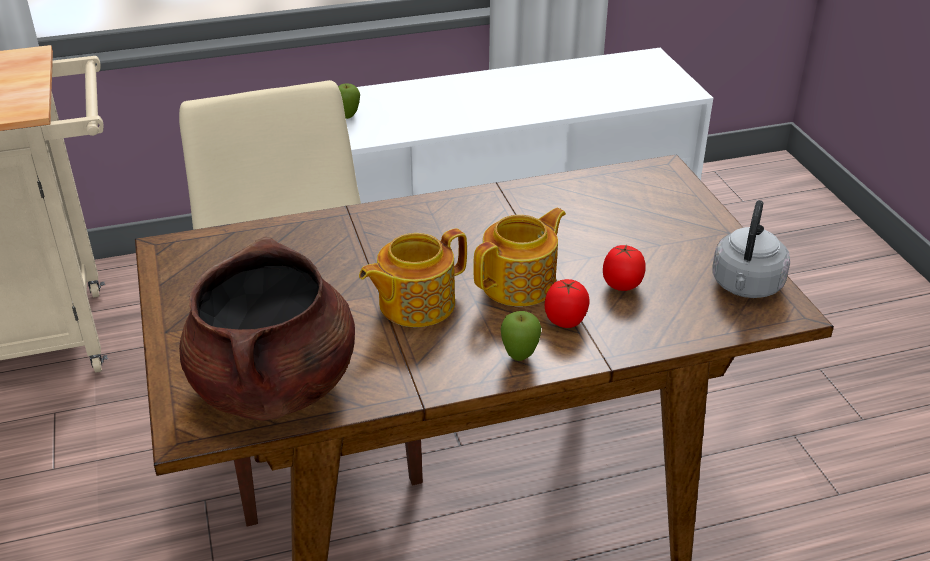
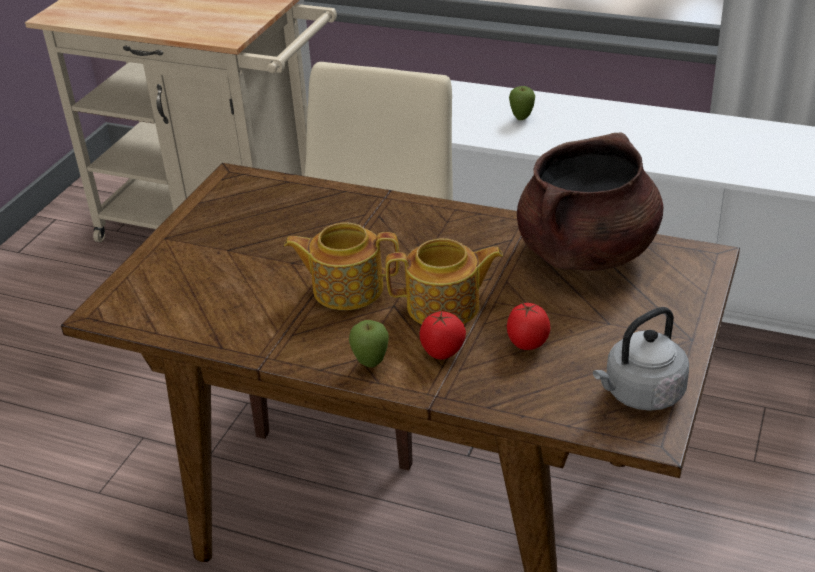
camera: 40 degrees right, 0 degrees up
brown cooking pot [179,237,355,421] -> brown cooking pot moved to [517,132,663,271]

